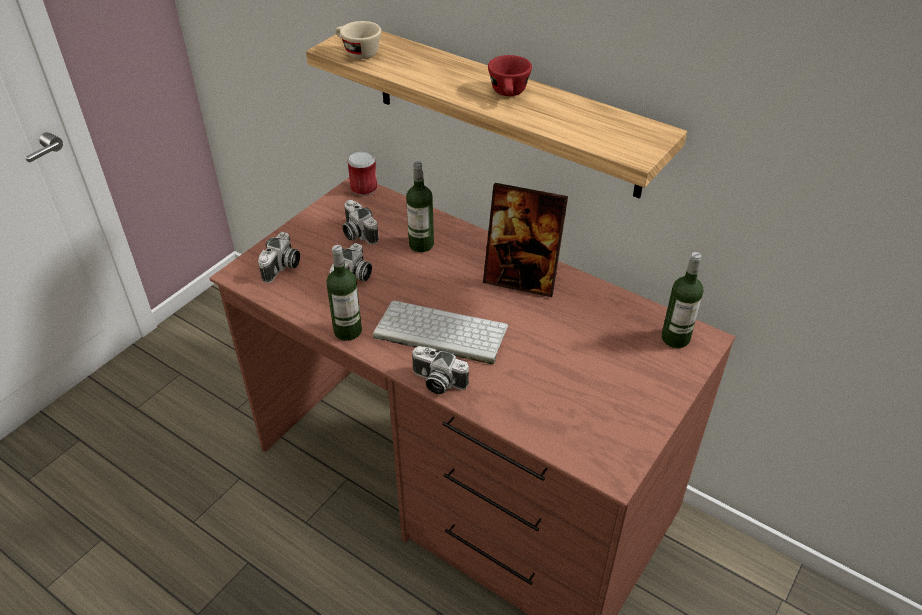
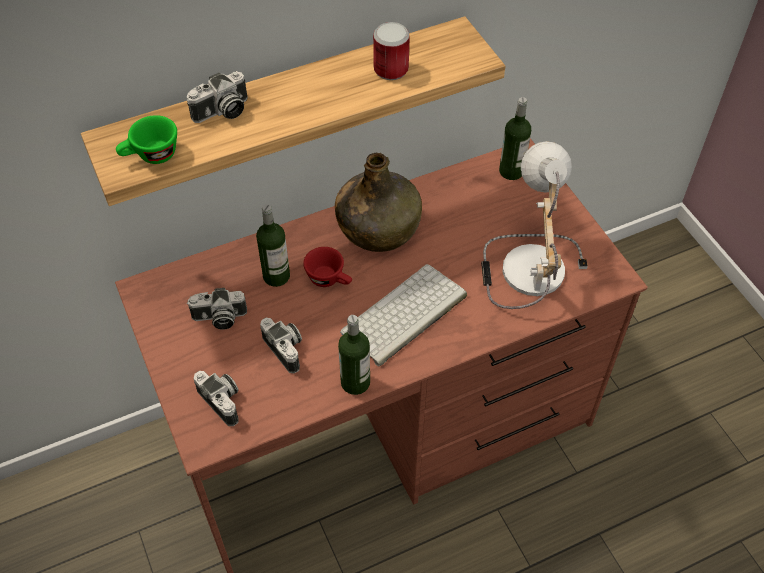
camera: 60 degrees left, 10 degrees up
beige cup [335,21,381,59] -> green cup [116,115,177,164]
can [348,152,377,196] -> can moved to [373,22,410,80]
camera [412,346,469,394] -> camera moved to [187,71,248,123]
picture frame [483,183,568,298] -> green bottle [335,153,422,252]
red cup [488,55,532,96] -> red cup moved to [303,247,352,287]
none -> table lamp [481,141,588,309]

